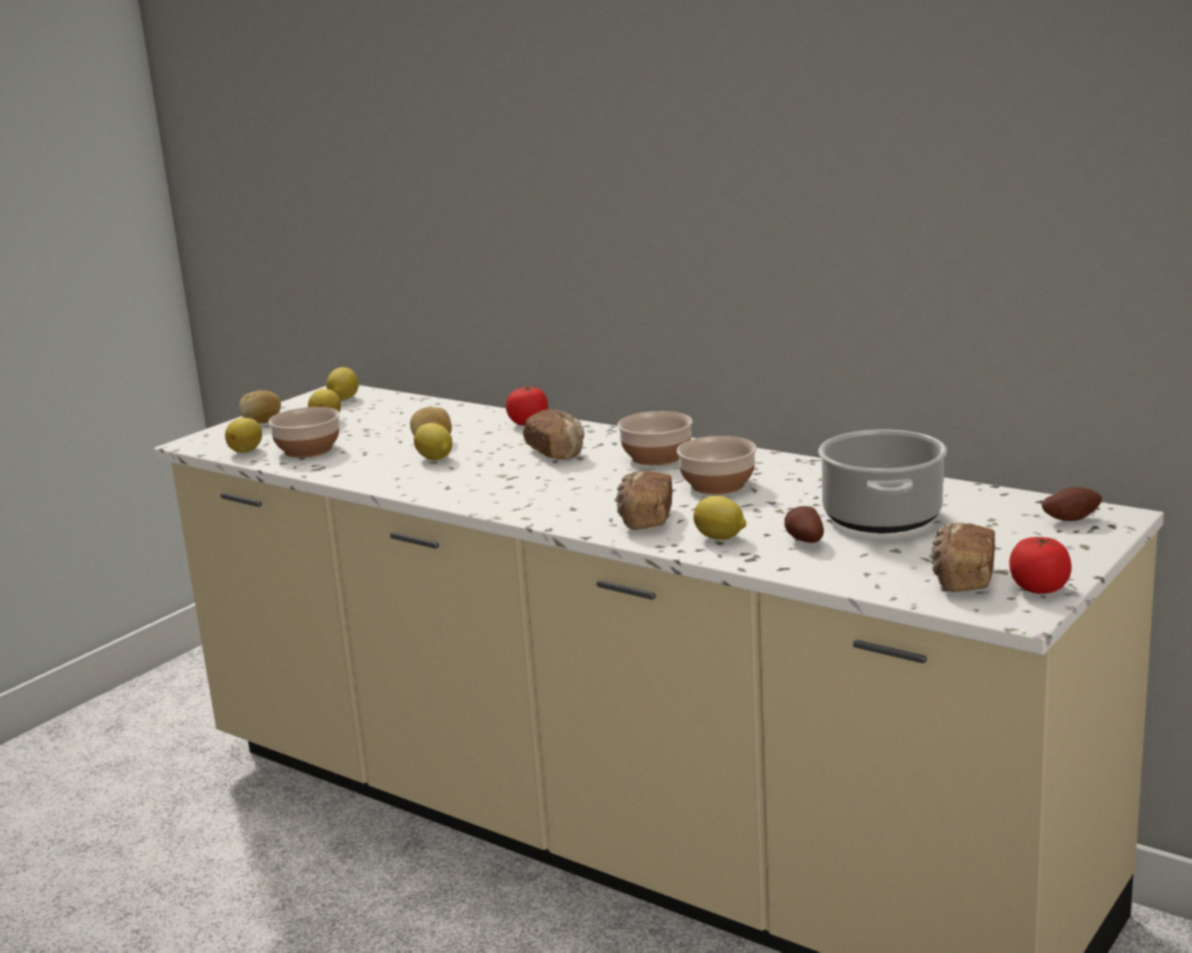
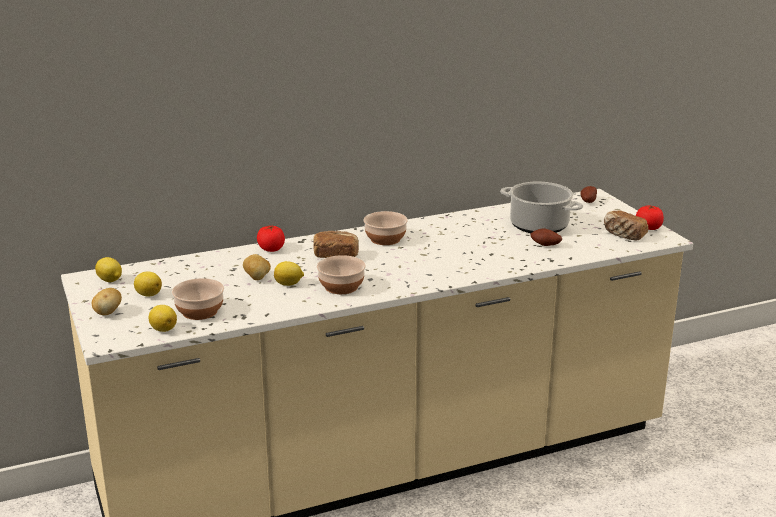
camera: 60 degrees left, 5 degrees up
bread [615,471,673,530] -> none
bowl [677,436,757,494] -> bowl moved to [317,255,366,294]
lemon [693,496,746,540] -> none

